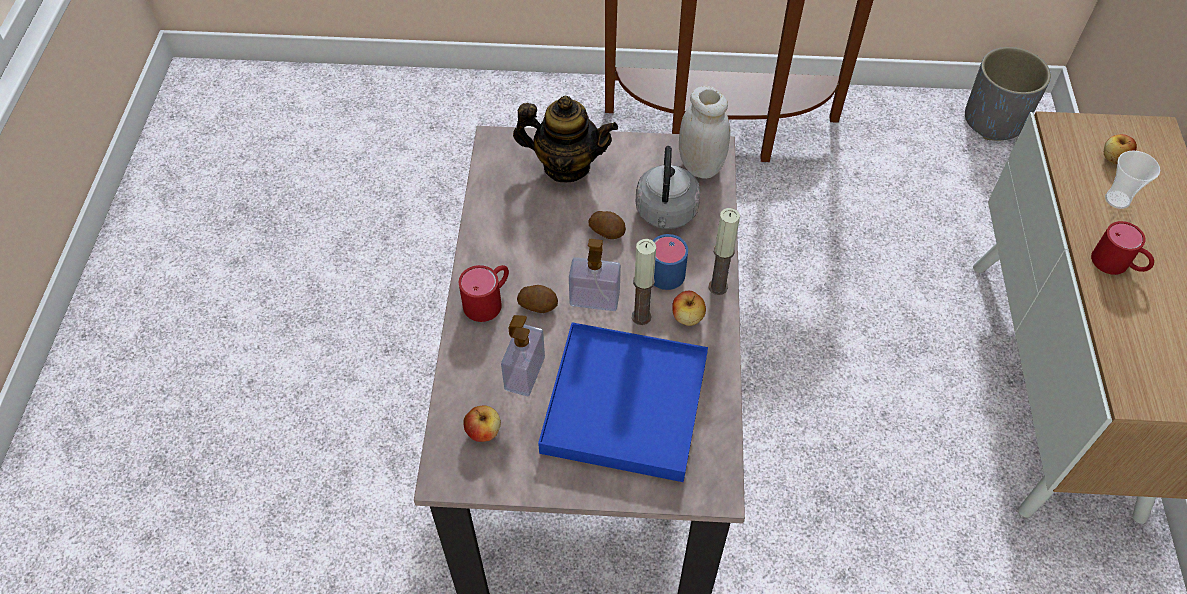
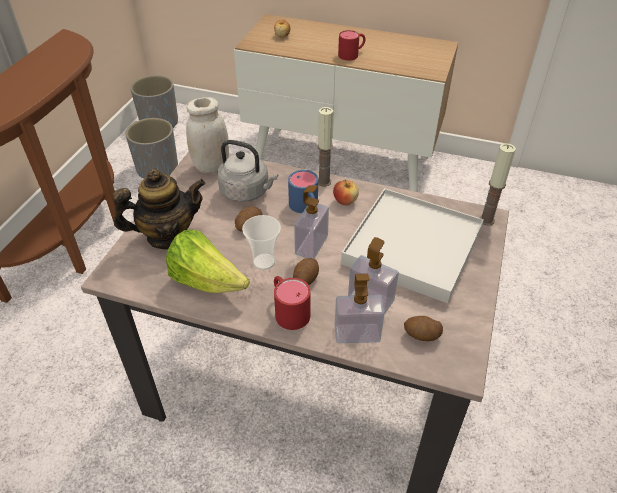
camera: 75 degrees left, 10 degrees down
apple [463,405,501,442] -> potato [404,316,443,341]
teapot [513,95,618,182] -> teapot turned 45 degrees clockwise [113,169,205,250]
blue tray [538,322,708,482] -> white tray [341,188,484,303]
candle [632,239,656,325] -> candle moved to [479,143,516,226]
cup [1105,151,1160,209] -> cup moved to [242,215,281,270]
none -> grey planter [125,118,178,179]
none -> lettuce [166,229,250,293]
none -> soap dispenser [335,274,384,343]

